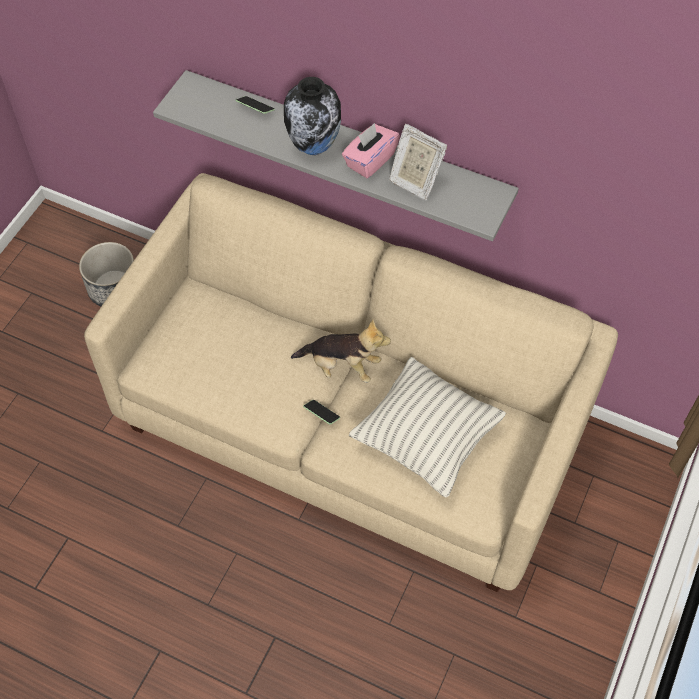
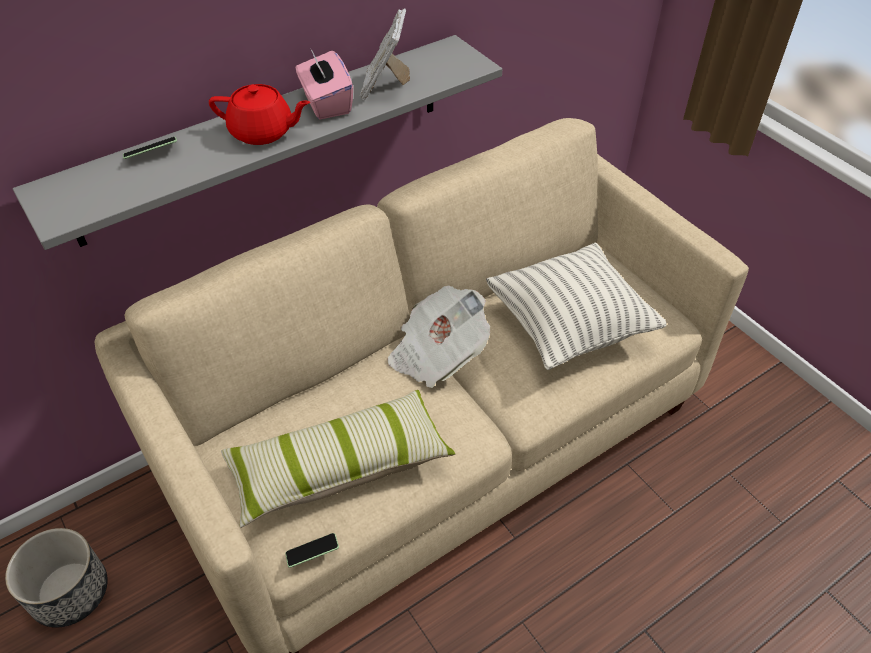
camera: 60 degrees left, 10 degrees down
vase [284,77,341,155] -> red teapot [209,84,310,145]
plush toy [291,319,391,383] -> newspaper [387,285,490,388]
phone [303,400,340,424] -> phone moved to [285,533,339,568]
picture frame [389,124,447,200] -> picture frame turned 120 degrees clockwise [360,8,410,100]
none -> pillow [221,390,456,528]

